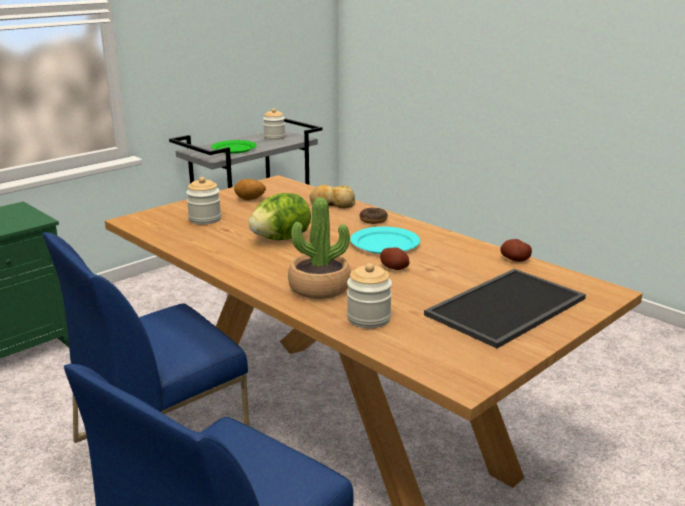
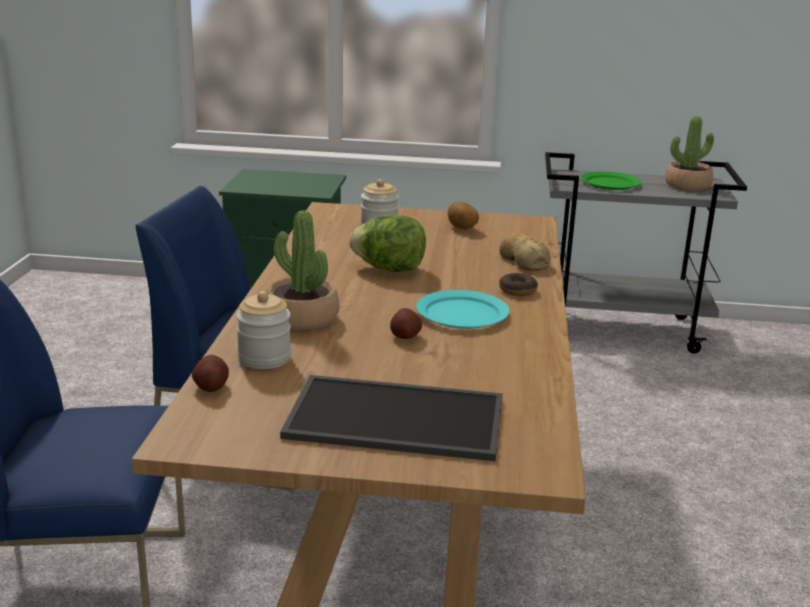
camera: 50 degrees right, 0 degrees up
jar [263,108,285,140] -> potted plant [665,116,714,191]
potato [501,239,532,262] -> potato moved to [192,355,229,392]

